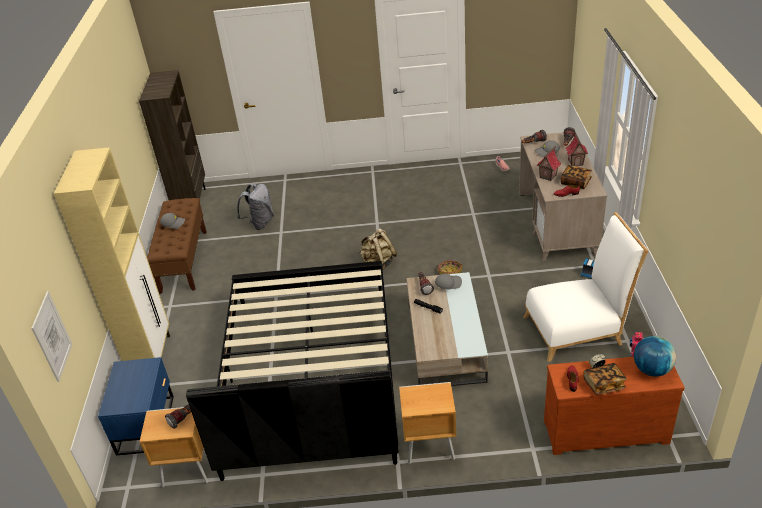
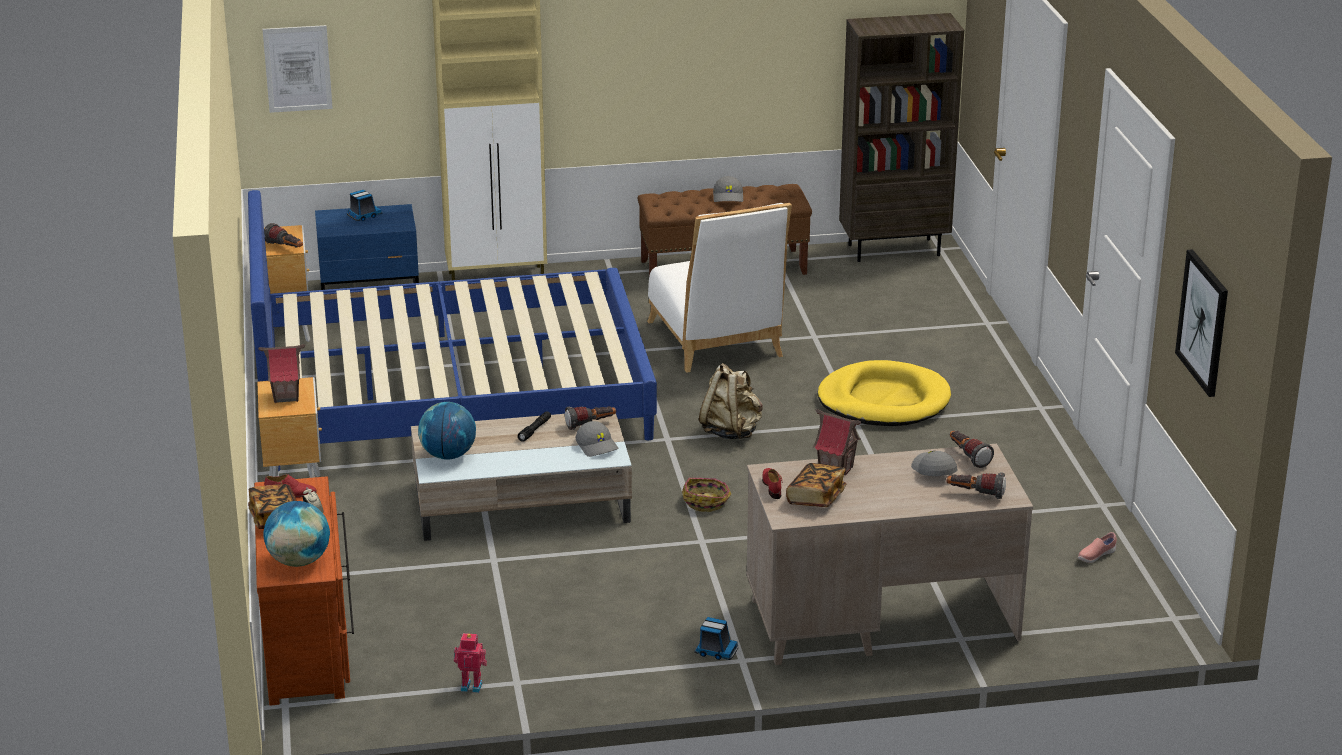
camera: 80 degrees right, 10 degrees down
black bed [186,261,399,481] -> blue bed [248,190,657,471]
grey backpack [237,183,274,230] -> none
white chair [523,212,648,362] -> white chair moved to [647,203,792,373]
toy house [566,132,588,166] -> toy house moved to [258,344,305,403]
none -> toy truck [347,190,382,221]
none -> globe [418,402,476,460]
none -> yellow dog bed [818,360,951,426]
none -> picture [1175,249,1228,397]

